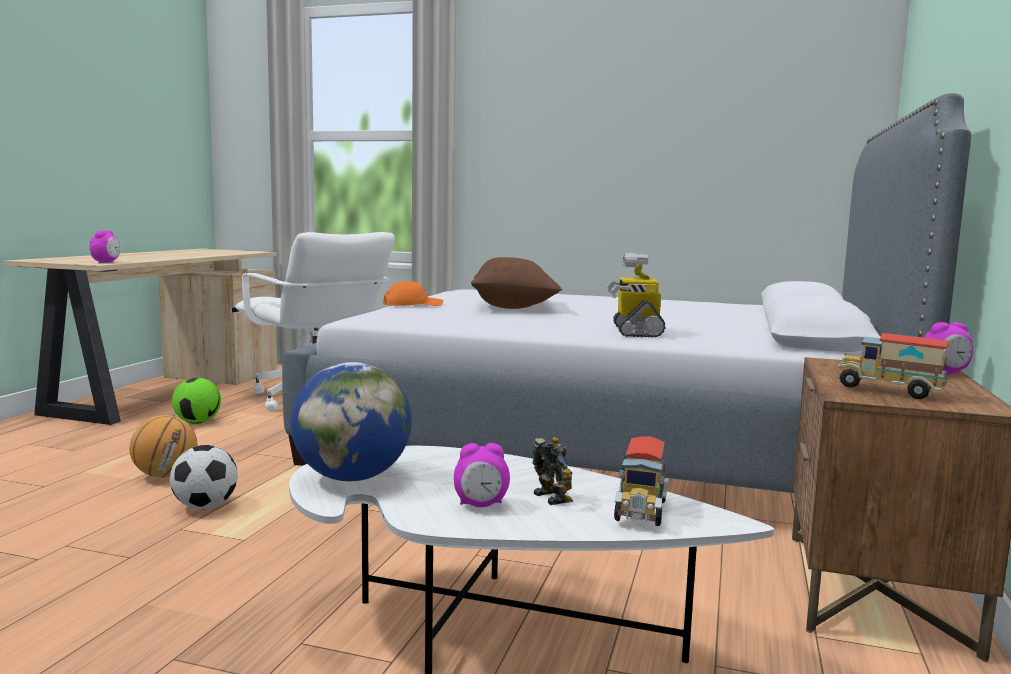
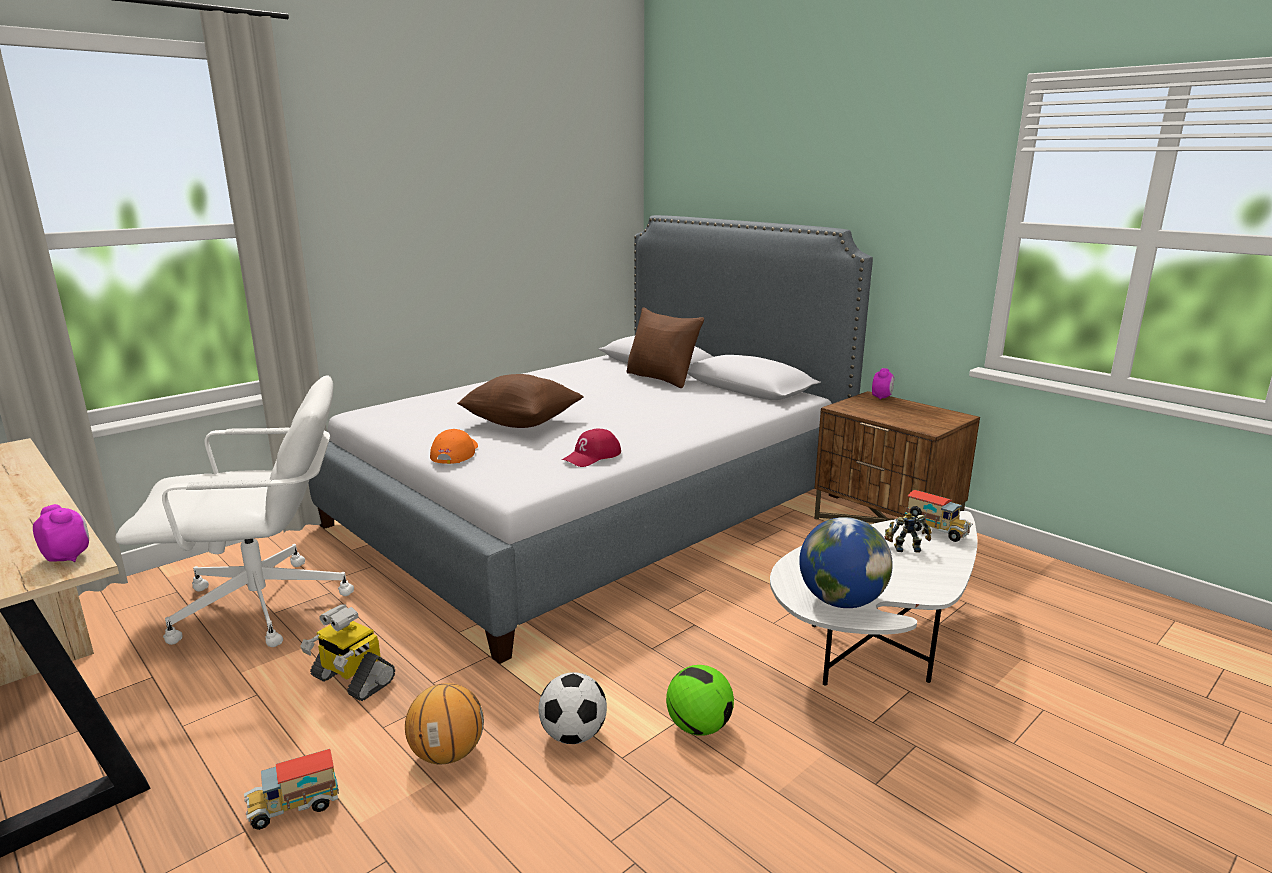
camera: 60 degrees left, 10 degrees up
football [172,378,221,424] -> football moved to [666,665,734,736]
alarm clock [454,443,510,507] -> none
toy robot [607,253,665,338] -> toy robot moved to [300,605,395,701]
toy truck [837,333,949,399] -> toy truck moved to [244,749,339,830]
none -> red cap [562,429,621,467]
none -> brown pillow [626,307,704,388]

